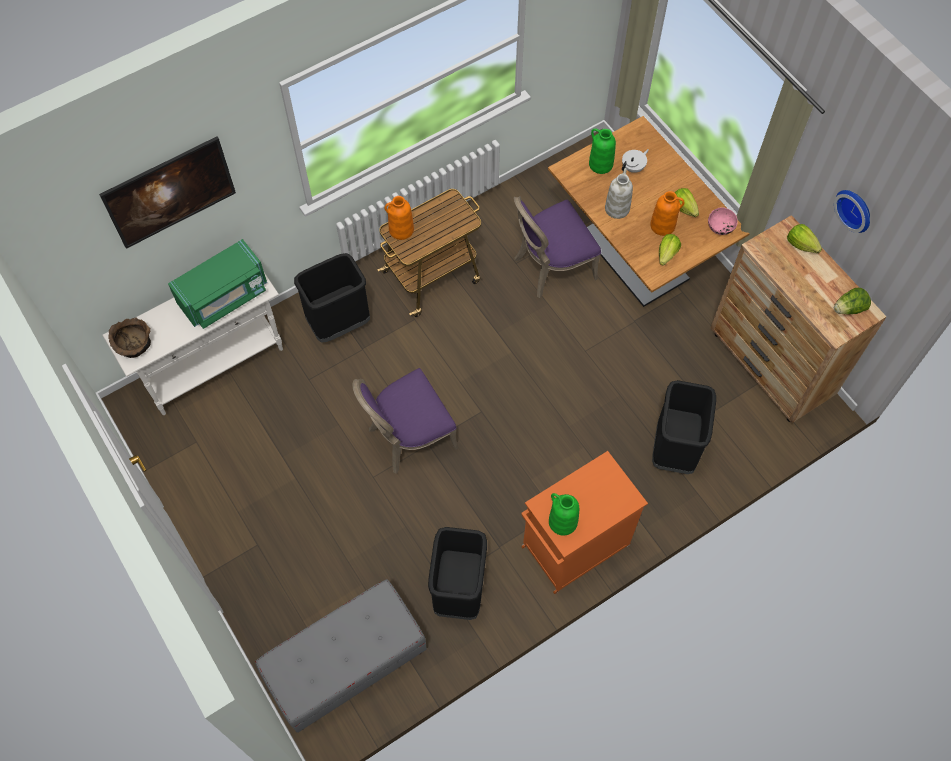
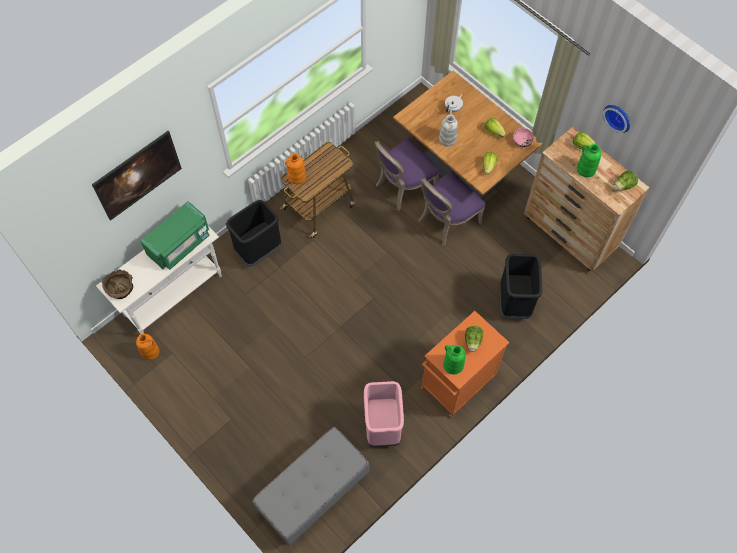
camera: 10 degrees left, 0 degrees up
purple chair [353,368,459,474] -> purple chair moved to [419,171,486,246]
black trash can [428,527,487,620] -> pink trash can [364,381,404,447]
green vase [589,129,616,174] -> green vase moved to [577,144,601,177]
orange vase [650,191,685,236] -> orange vase moved to [136,334,159,360]
none -> lettuce [465,326,483,352]

